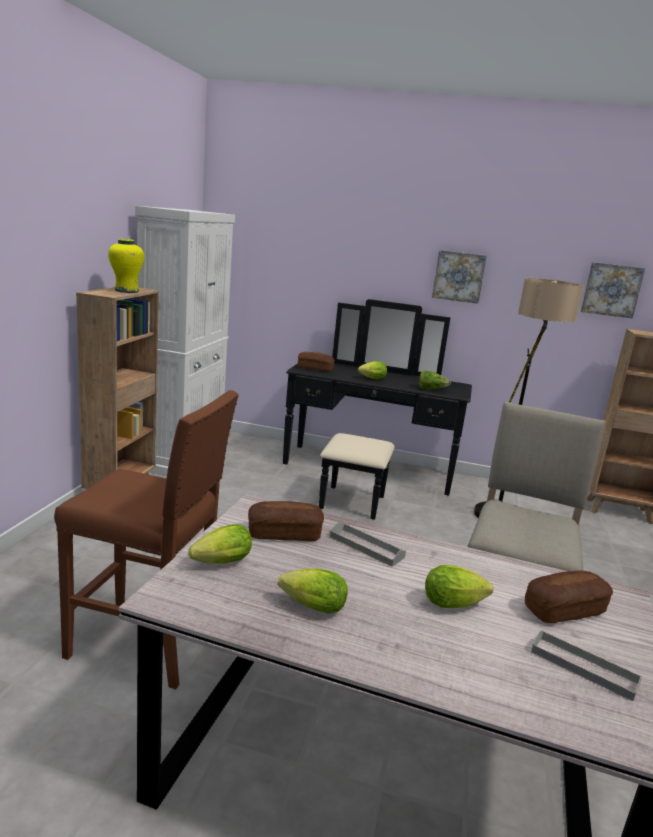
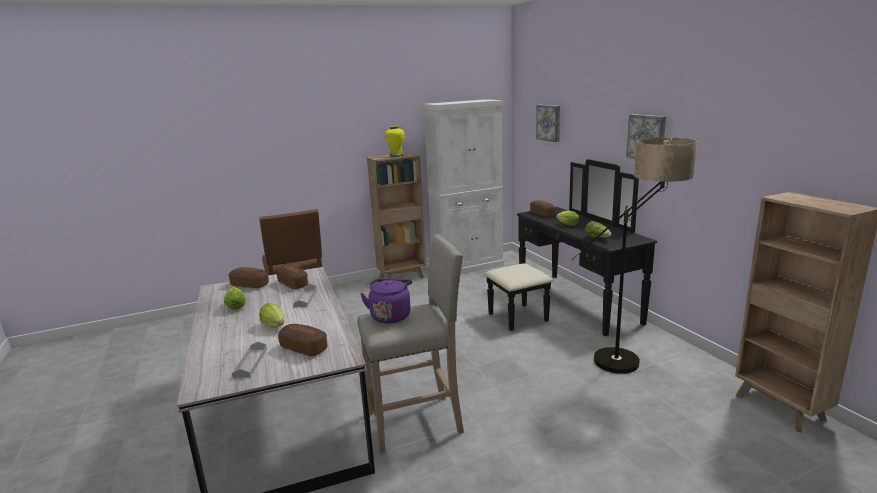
camera: 55 degrees right, 0 degrees up
lettuce [188,524,252,564] -> bread [228,268,269,288]
picture [581,262,645,318] -> picture moved to [536,105,560,142]
none -> purple kettle [360,279,412,324]

